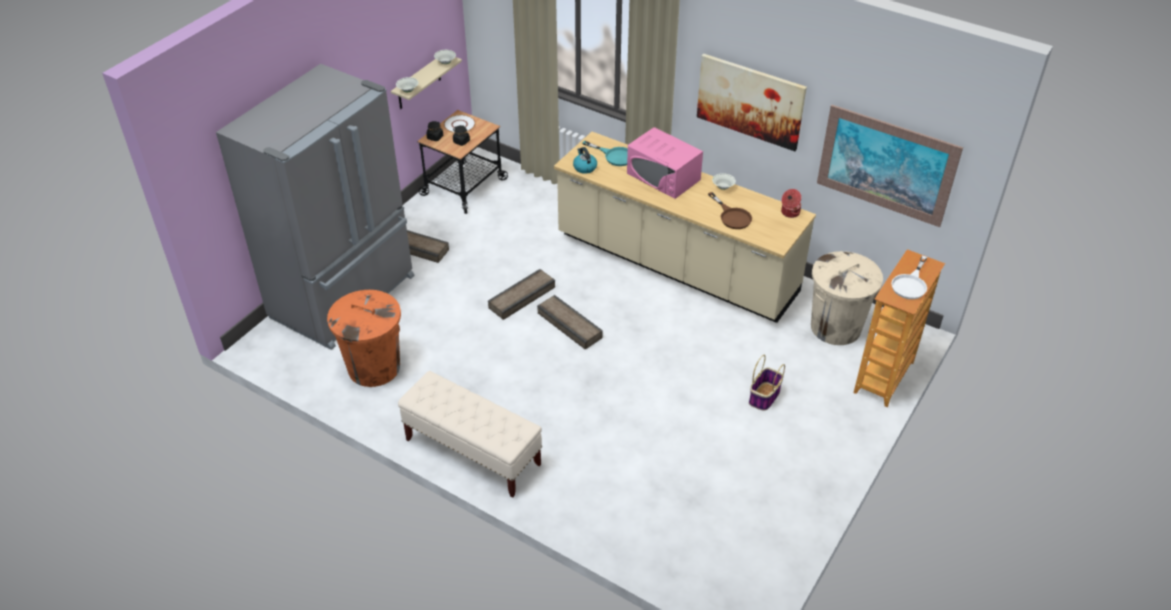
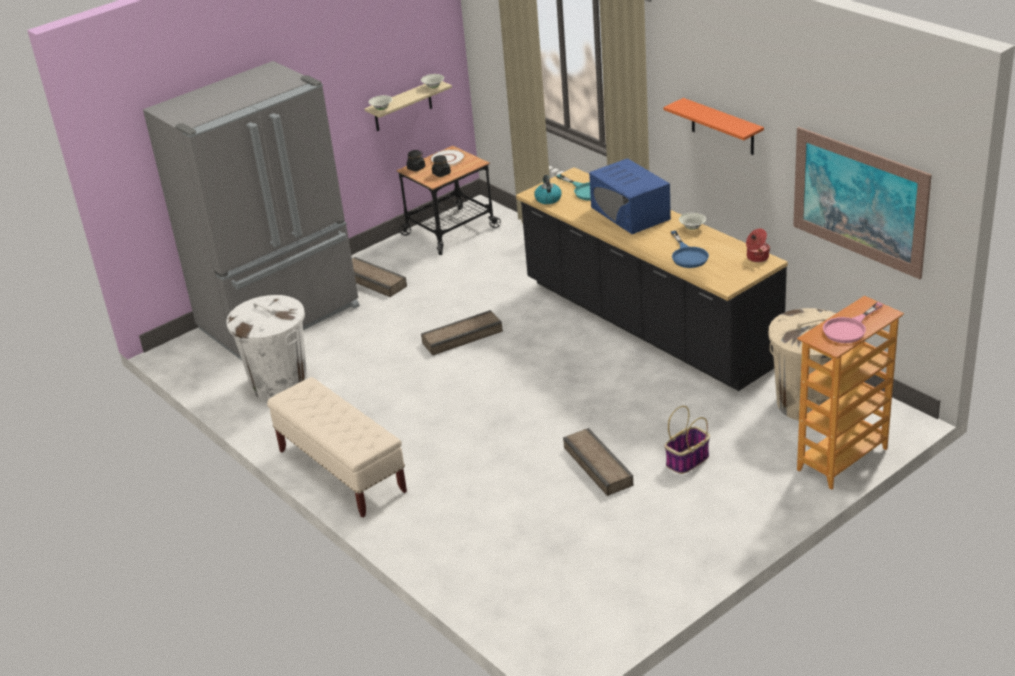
camera: 20 degrees right, 10 degrees down
orange trash can [327,290,401,387] -> white trash can [226,295,308,400]
crate [537,295,603,350] -> crate moved to [563,428,633,496]
beige counter [554,132,816,323] -> black counter [516,167,788,391]
pink microwave [627,127,703,199] -> blue microwave [589,158,671,234]
picture [697,54,807,151] -> orange shelf [663,98,764,155]
brown frying pan [708,192,752,229] -> blue frying pan [671,231,709,268]
white frying pan [891,256,927,299] -> pink frying pan [823,302,883,343]

